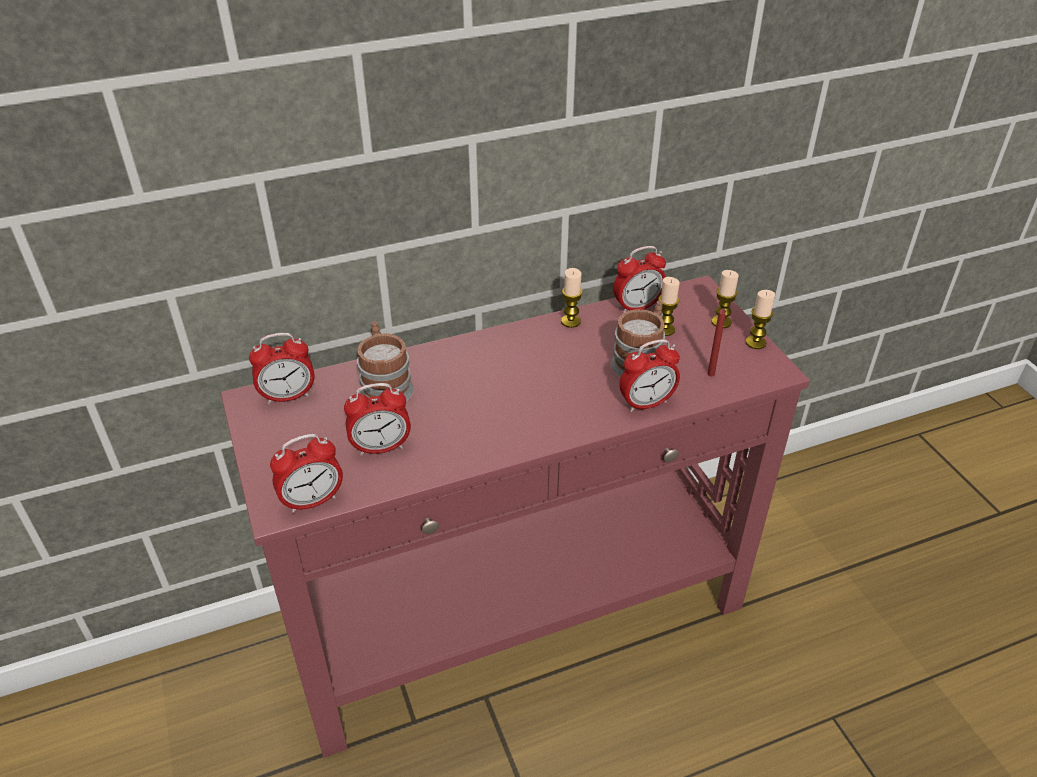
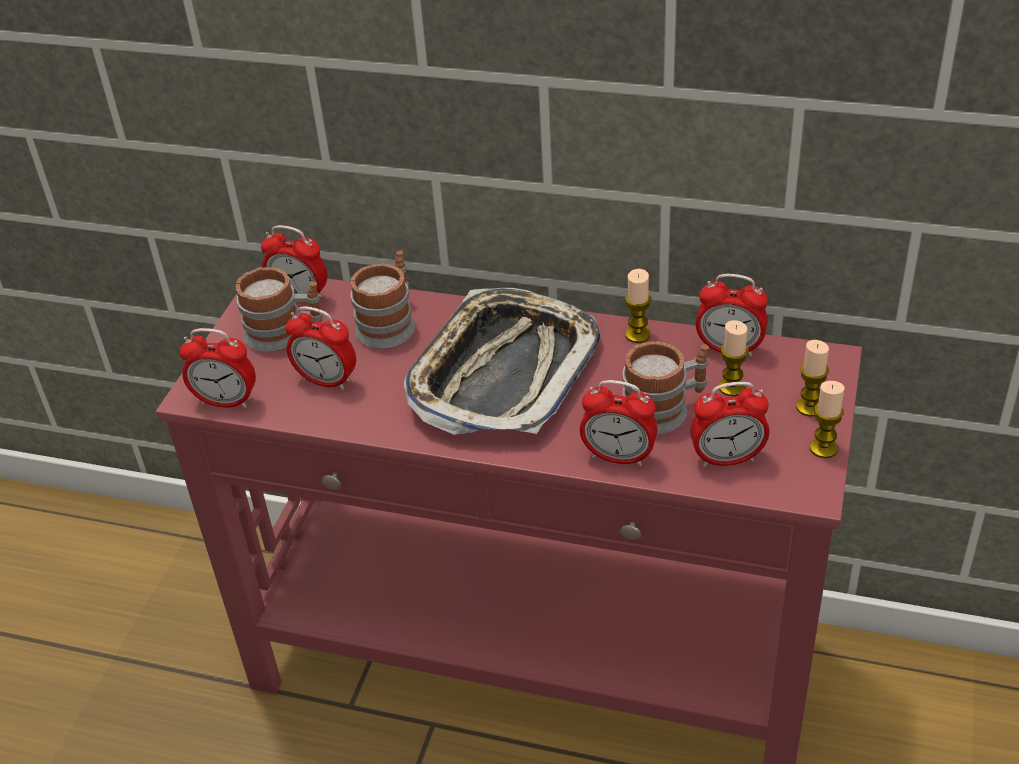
camera: 40 degrees right, 0 degrees up
red candle [708,309,726,377] -> alarm clock [690,382,769,467]
none -> mug [236,267,323,352]
none -> tray [404,288,600,435]

